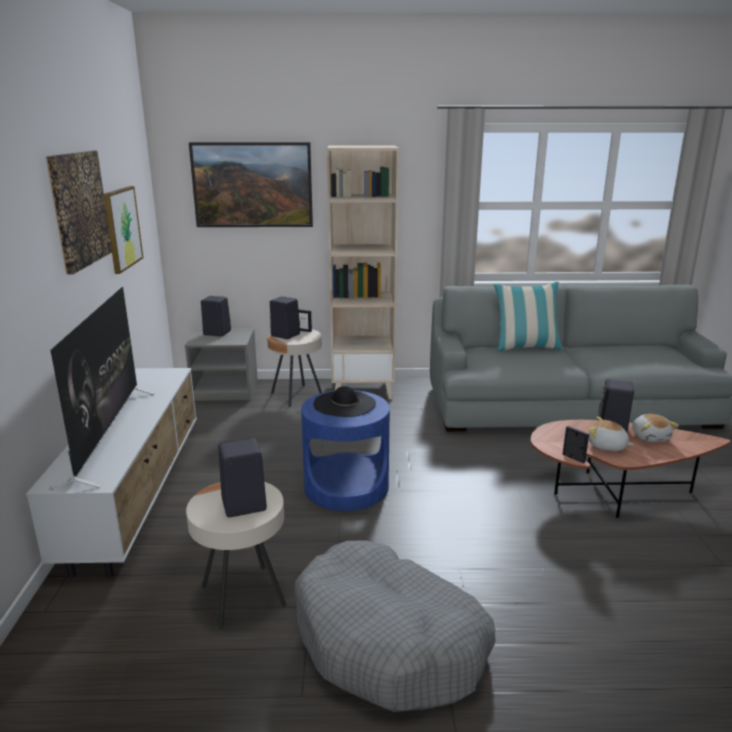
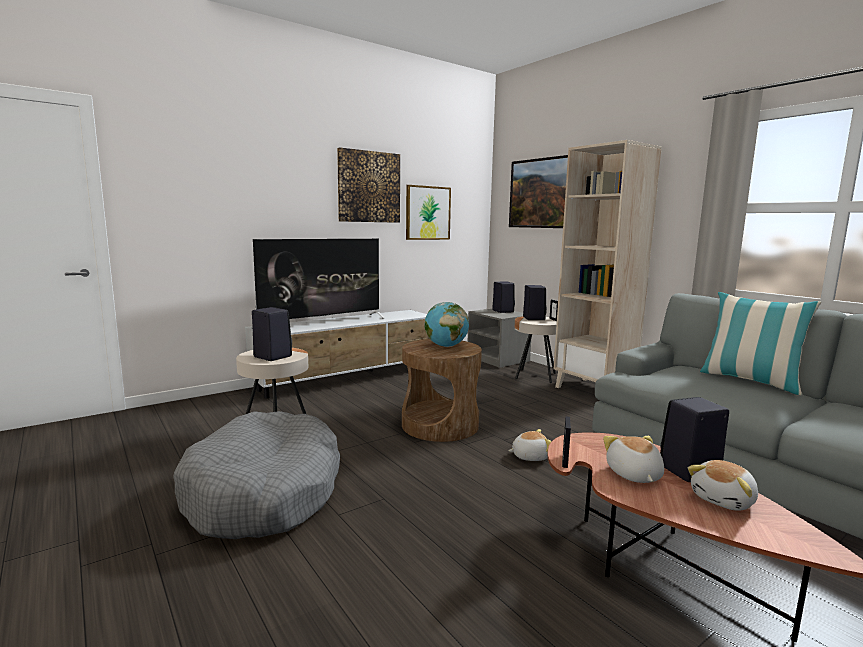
camera: 55 degrees right, 10 degrees down
blue side table [301,390,390,511] -> brown side table [402,339,482,442]
black hat [313,386,376,417] -> globe [424,302,469,347]
none -> plush toy [508,429,552,461]

